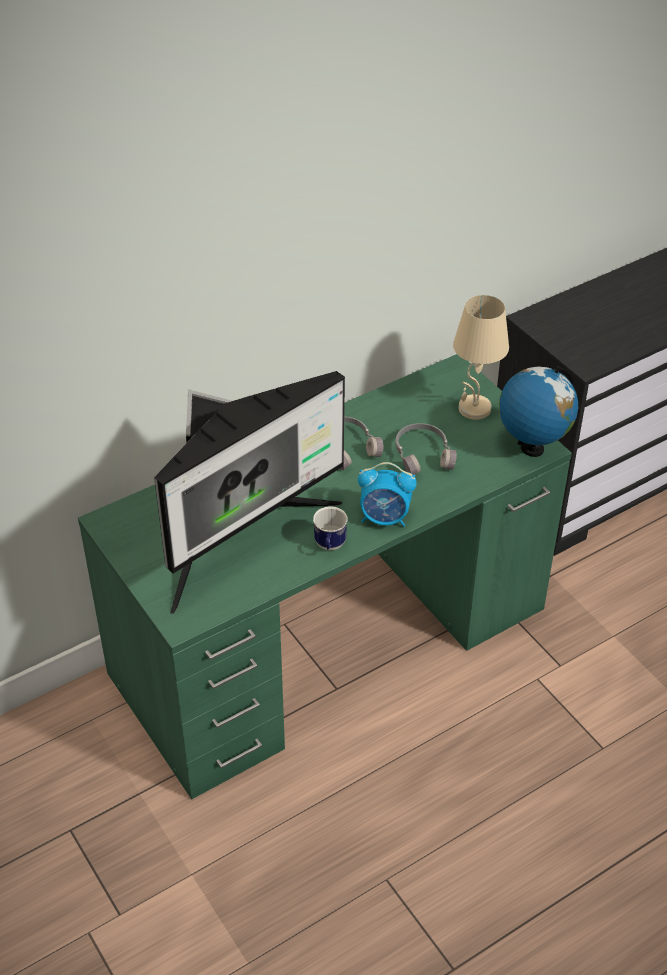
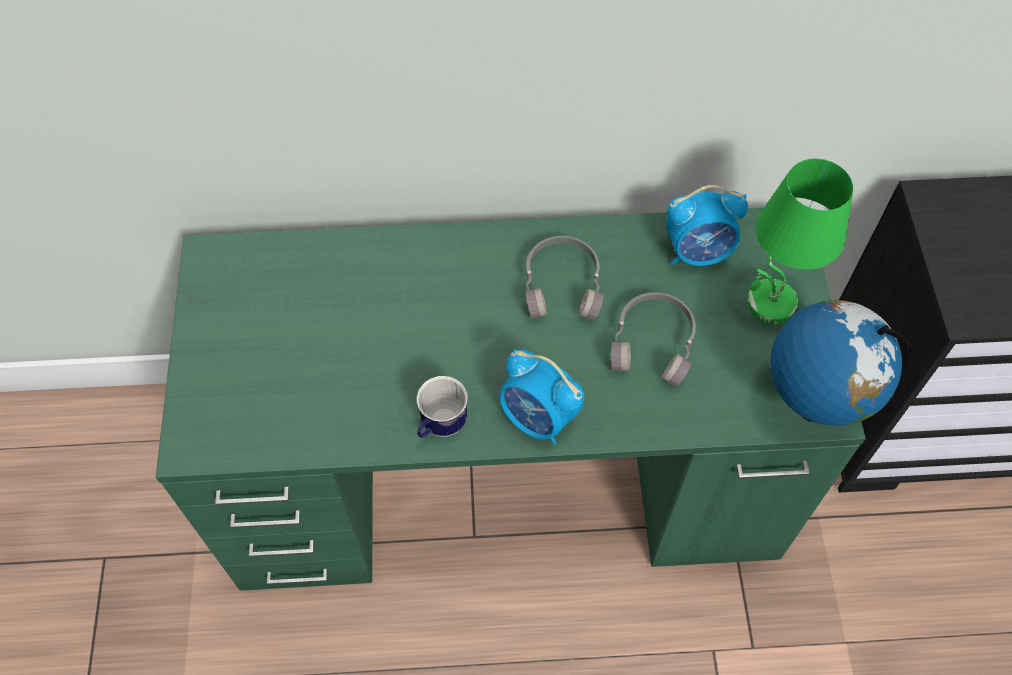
camera: 30 degrees right, 15 degrees up
monitor [154,371,345,614] -> none
beige table lamp [453,295,509,420] -> green table lamp [747,159,853,324]
none -> alarm clock [666,185,748,266]

